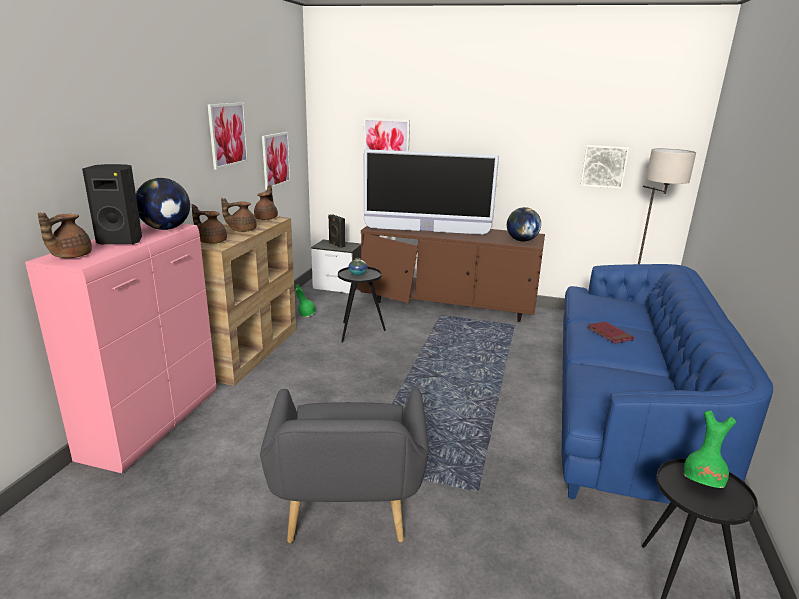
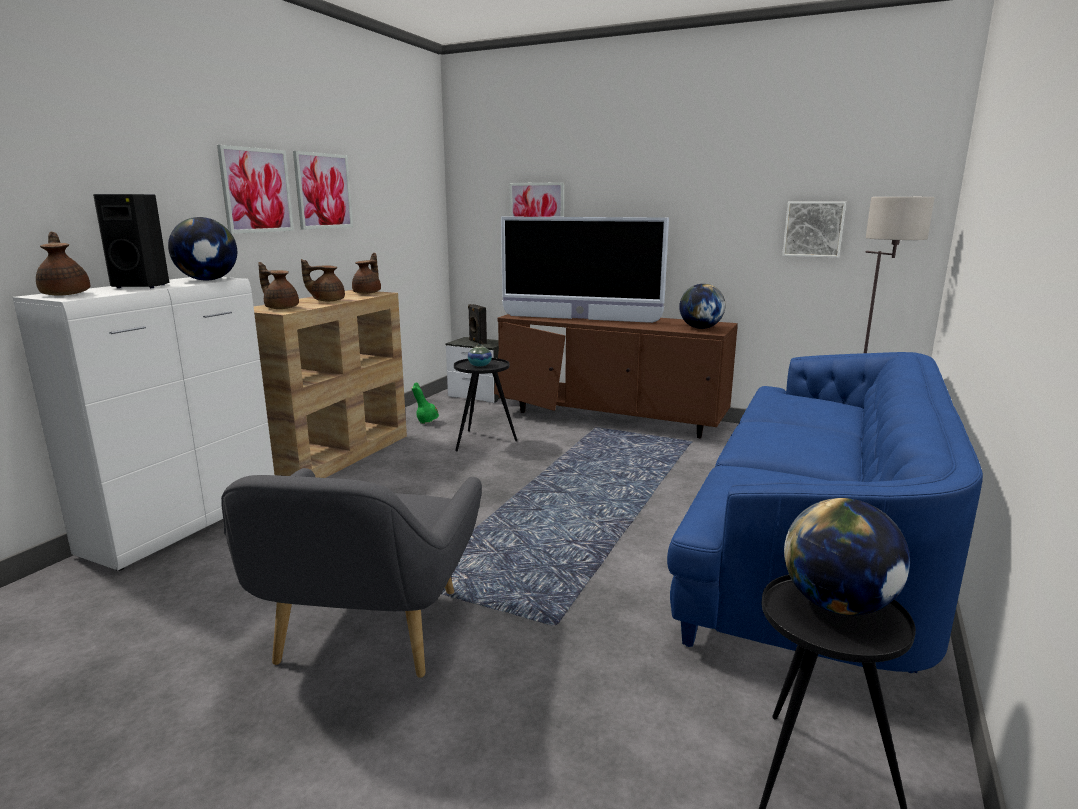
camera: 10 degrees right, 5 degrees down
pink cabinet [25,223,216,473] -> white cabinet [12,277,275,571]
brown teapot [38,213,92,258] -> brown teapot turned 120 degrees clockwise [36,232,90,296]
picture [262,132,291,190] -> picture moved to [217,145,294,234]
red book [587,321,634,344] -> none
green vase [684,411,736,488] -> globe [784,498,910,615]

